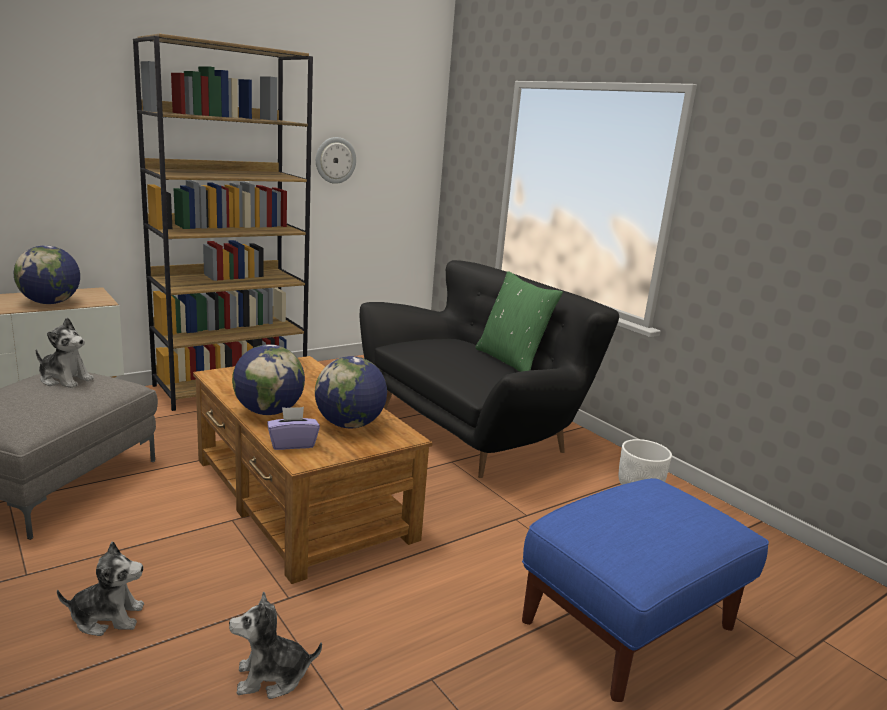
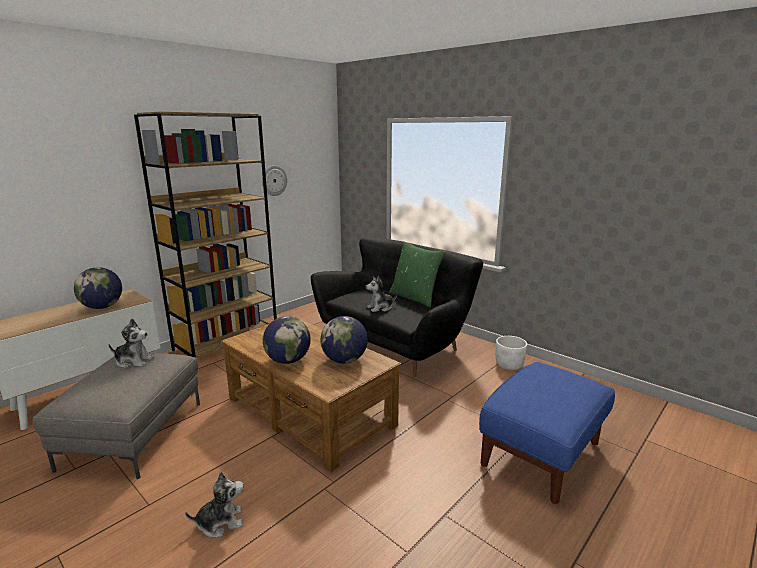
camera: 10 degrees left, 0 degrees up
plush toy [229,591,322,699] -> plush toy moved to [366,276,397,312]
purple tissue box [267,407,320,450] -> none

